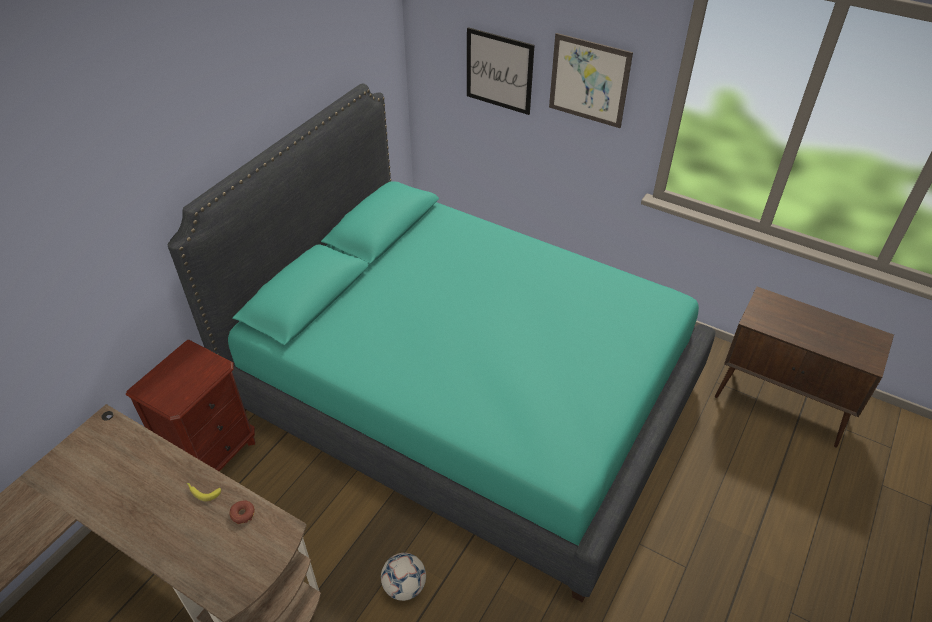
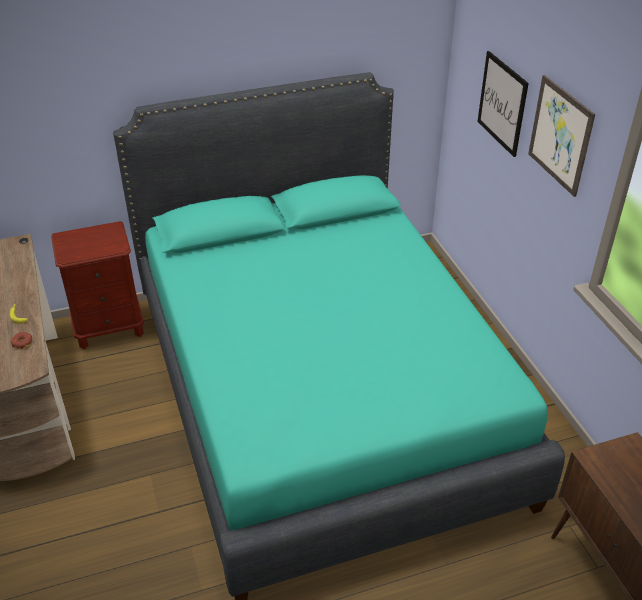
camera: 40 degrees right, 5 degrees down
football [381,553,426,601] -> none

